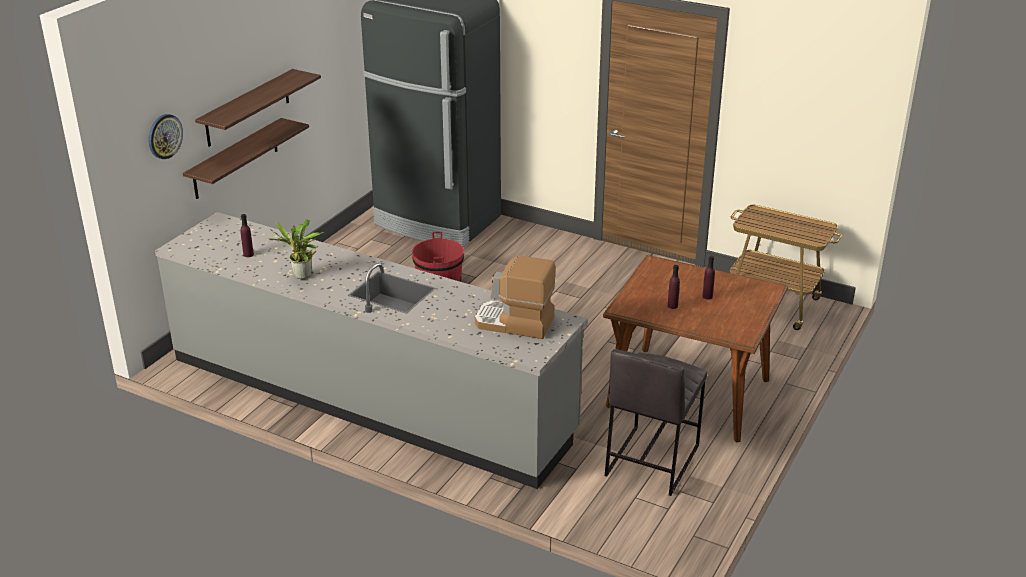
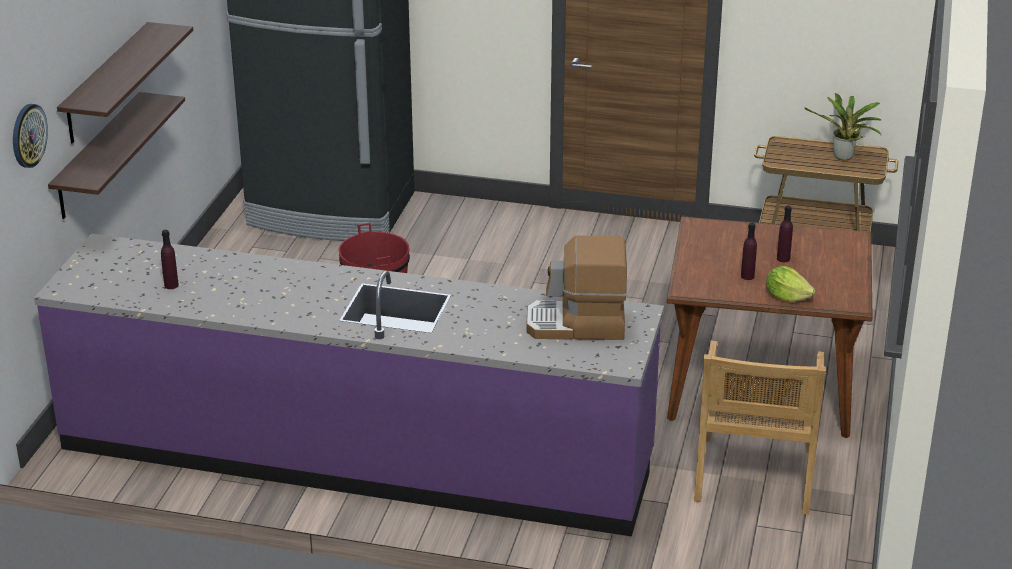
camera: 15 degrees left, 0 degrees up
grey counter [155,212,588,489] -> purple counter [34,233,664,537]
potted plant [269,219,325,279] -> potted plant moved to [805,93,882,161]
grey stool [605,349,707,496] -> beige chair [694,341,826,515]
none -> lettuce [766,266,815,302]

